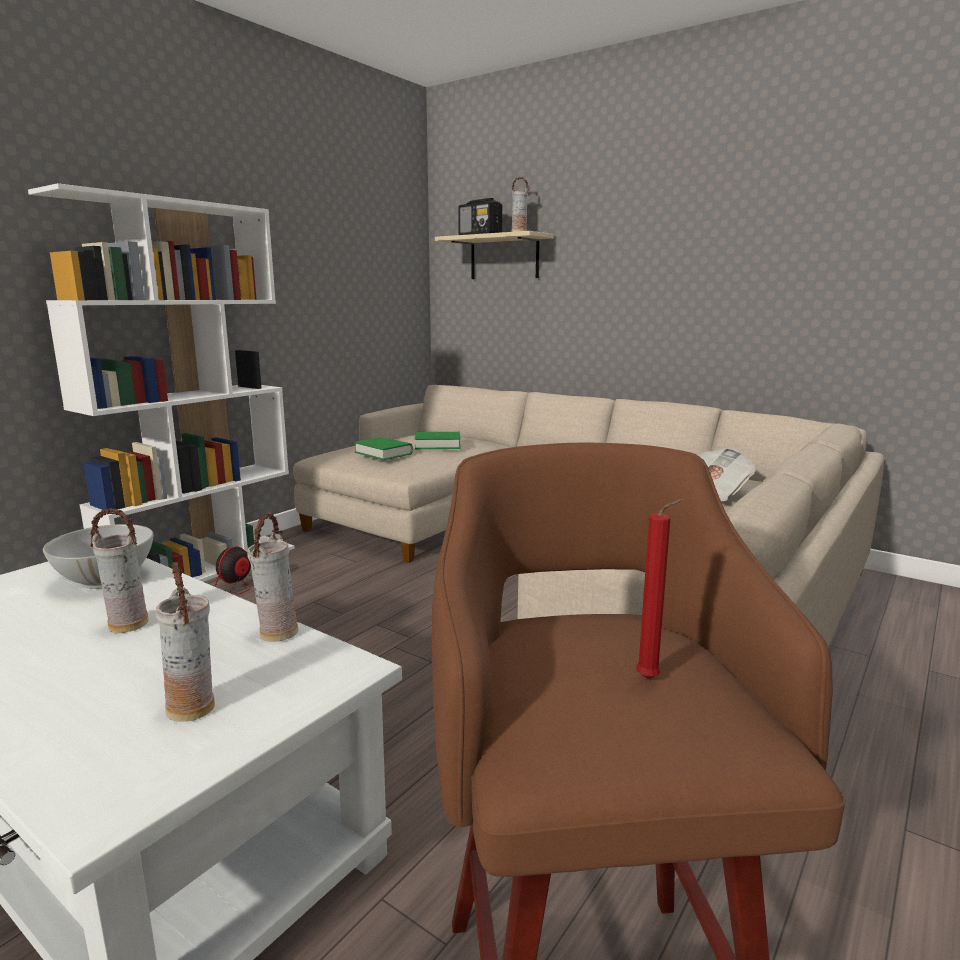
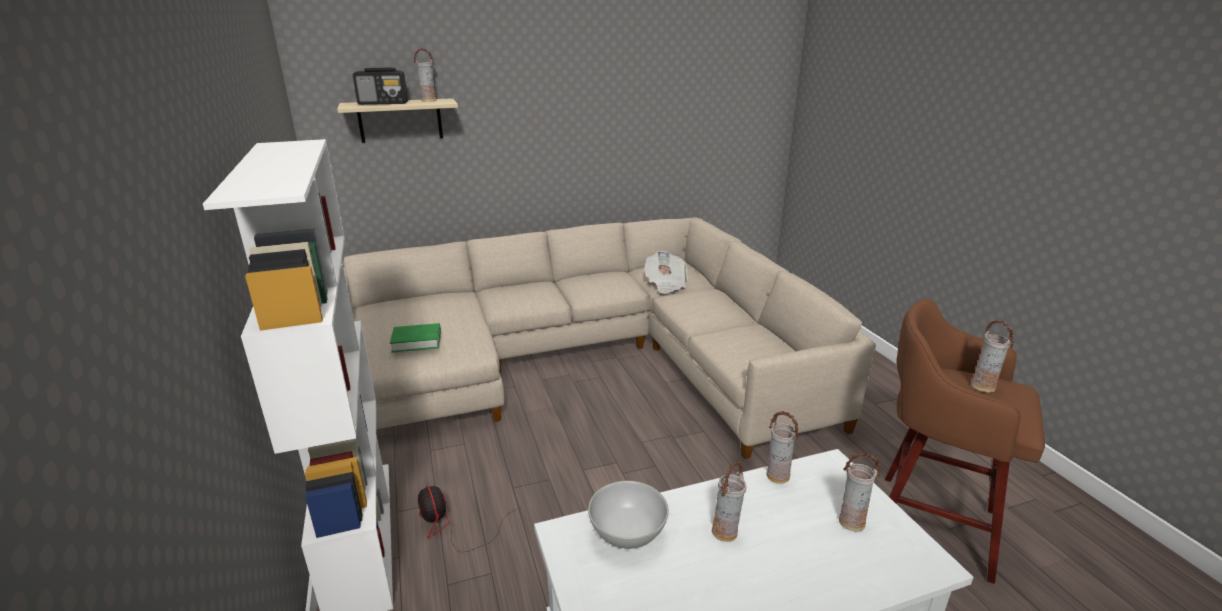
camera: 55 degrees left, 10 degrees up
green book [415,432,461,449] -> none
red candle [636,499,684,679] -> vase [971,320,1014,392]

